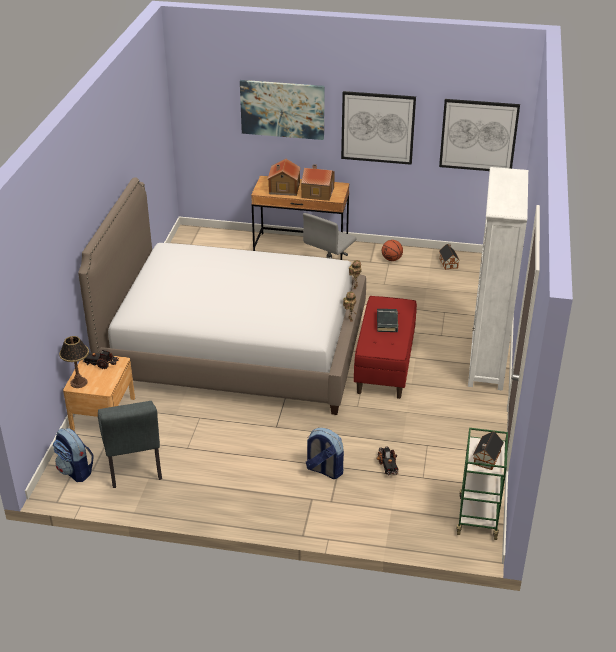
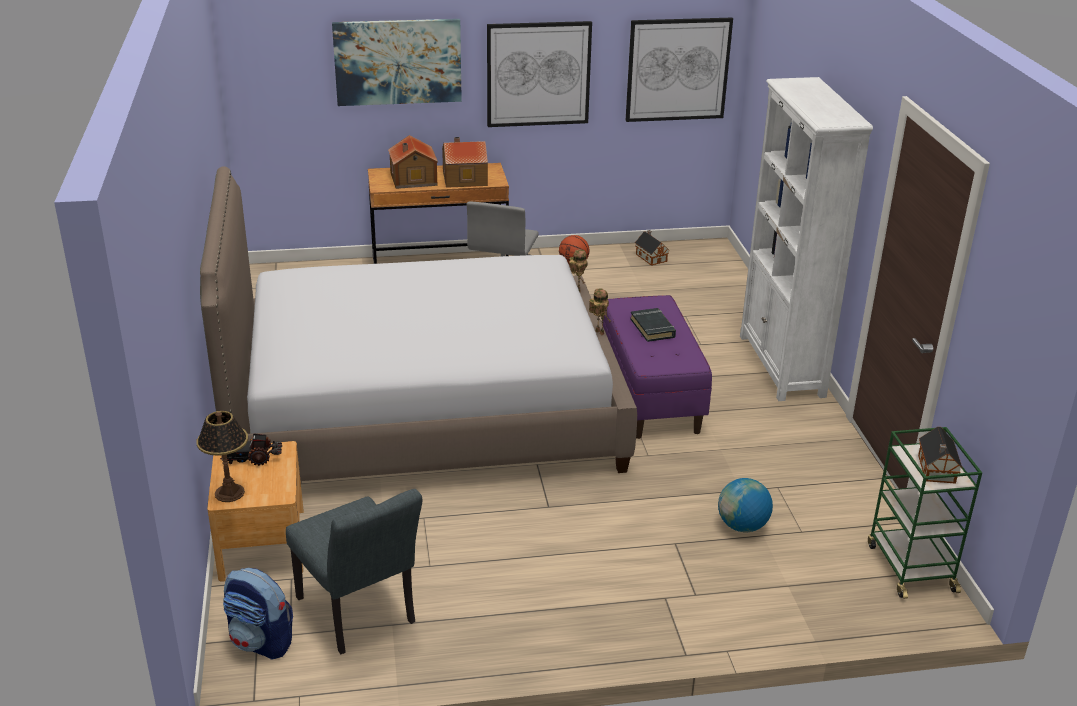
camera: 20 degrees left, 5 degrees down
backpack [306,428,344,479] -> none
red bench [354,296,417,399] -> purple bench [603,295,712,439]
toy truck [376,446,399,475] -> globe [718,478,773,532]

